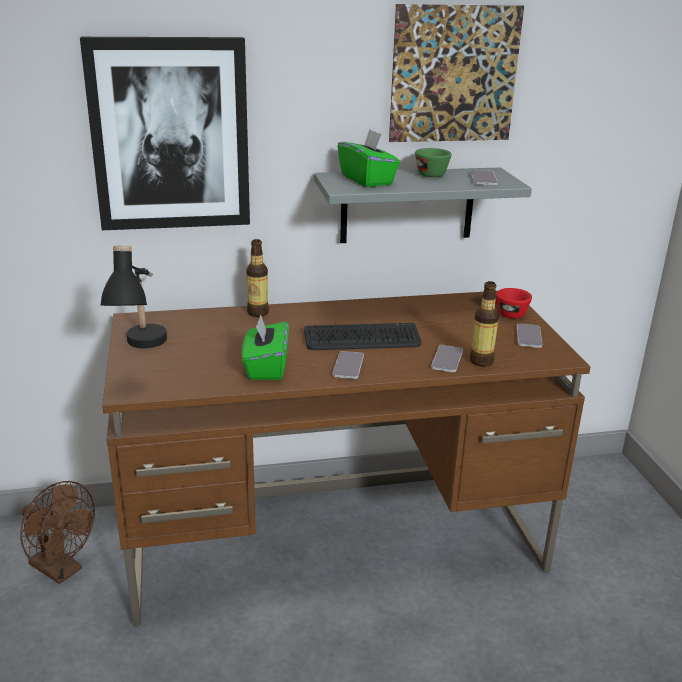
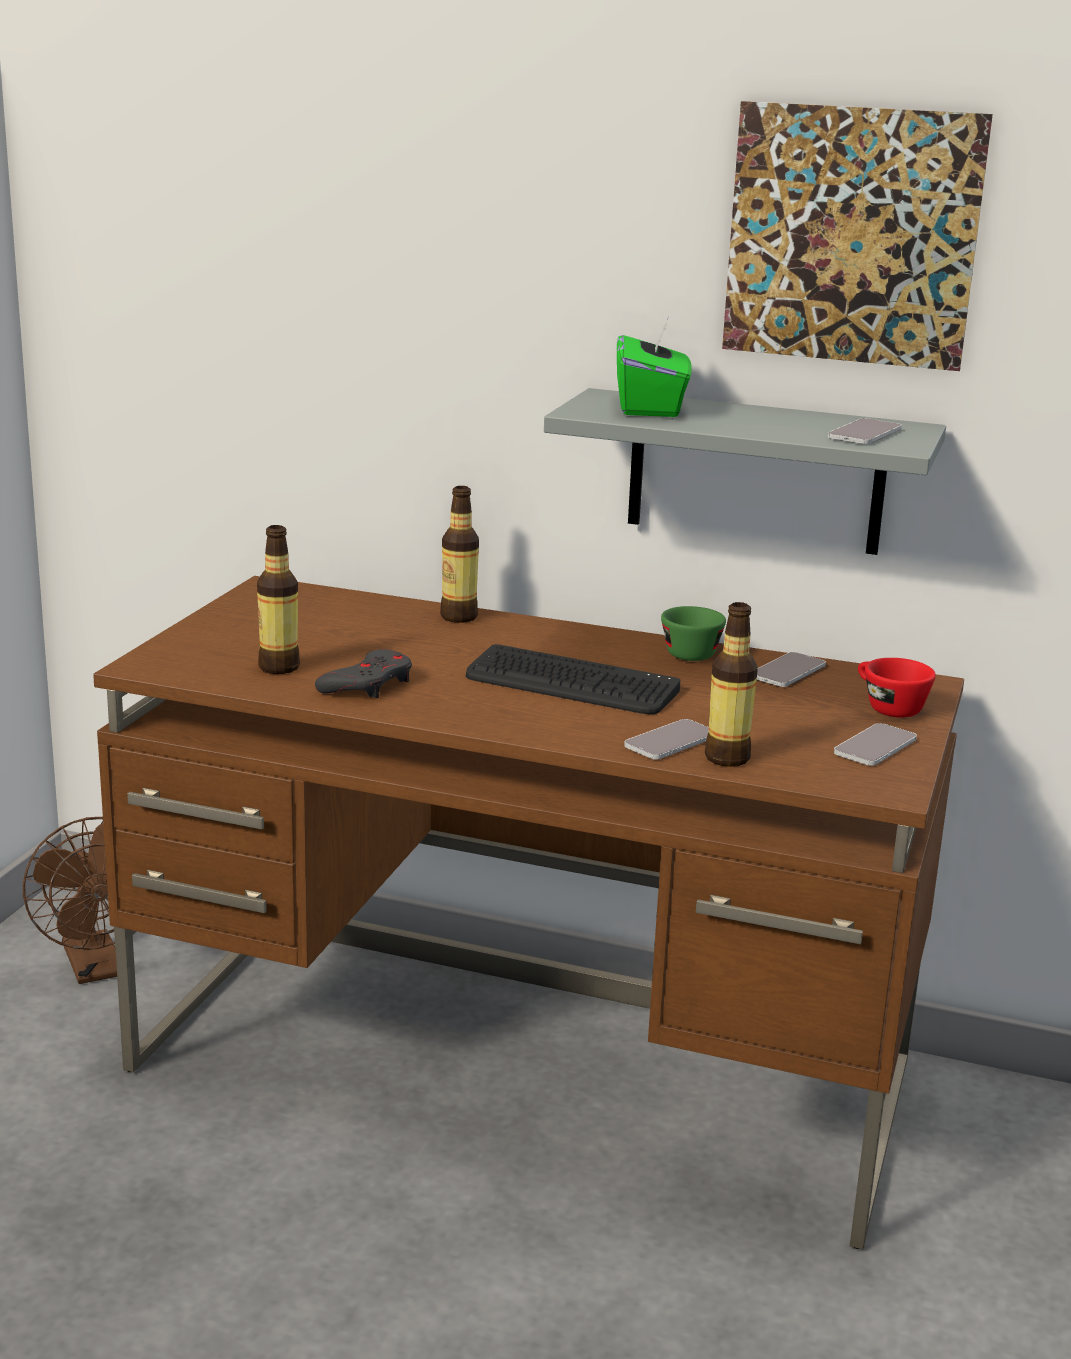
camera: 30 degrees right, 5 degrees down
picture [80,37,250,230] -> none
black table lamp [101,246,167,348] -> none
green tissue box [242,314,289,380] -> grey game controller [315,649,412,698]
phone [333,351,364,379] -> phone moved to [757,652,826,687]
green cup [415,148,452,177] -> green cup moved to [661,606,726,661]
none -> bottle [257,525,300,674]

